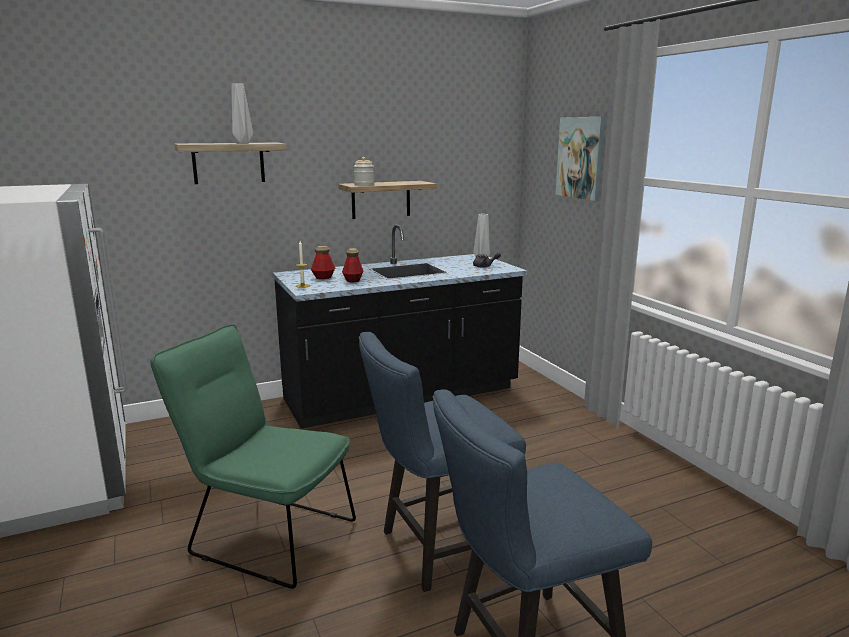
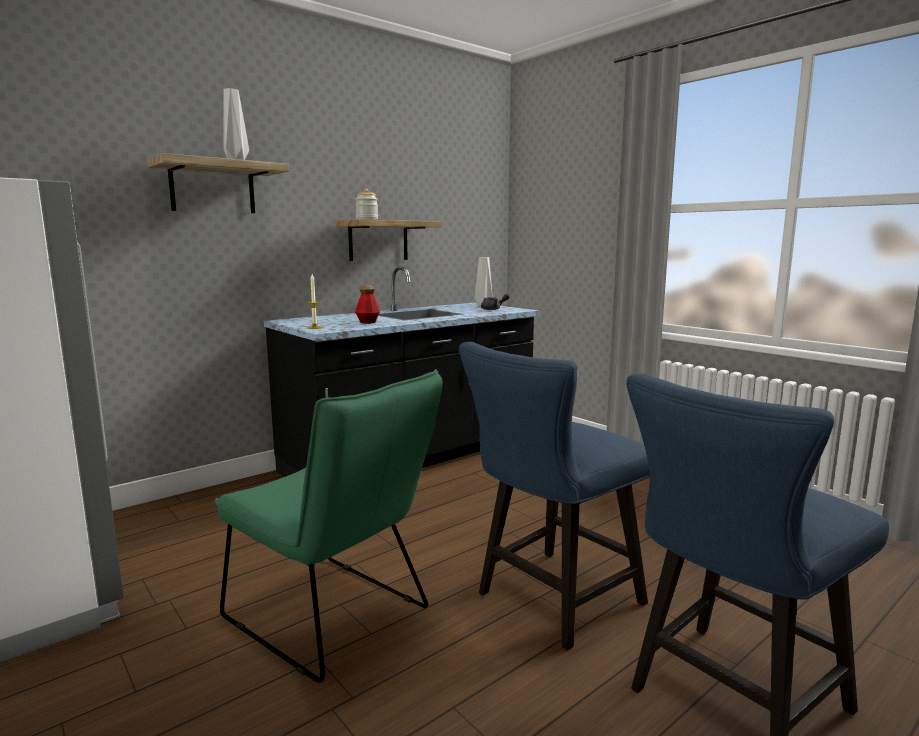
camera: 15 degrees left, 5 degrees down
green chair [150,324,356,589] -> green chair turned 150 degrees counterclockwise [215,369,442,683]
bottle [311,246,335,279] -> none
picture [555,117,605,201] -> none

